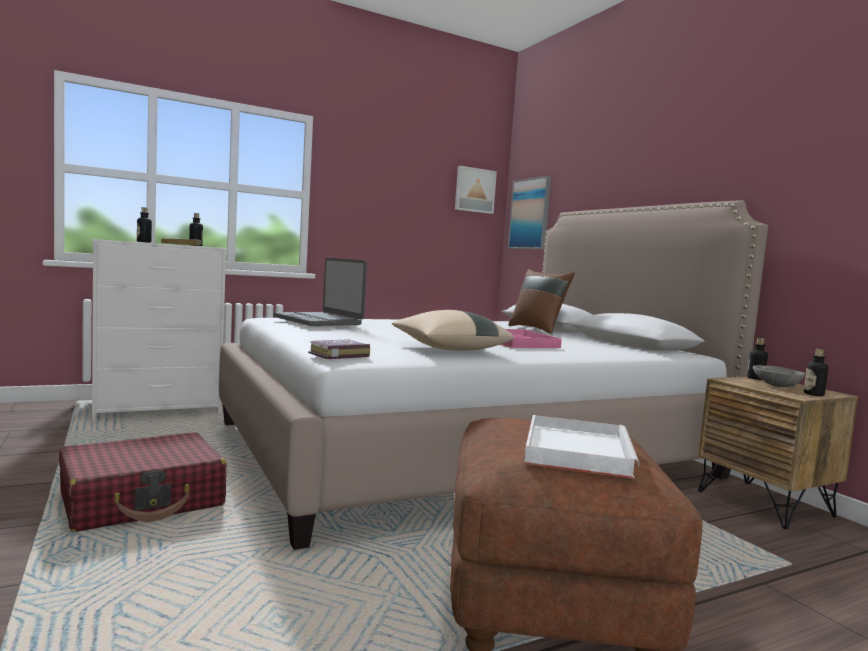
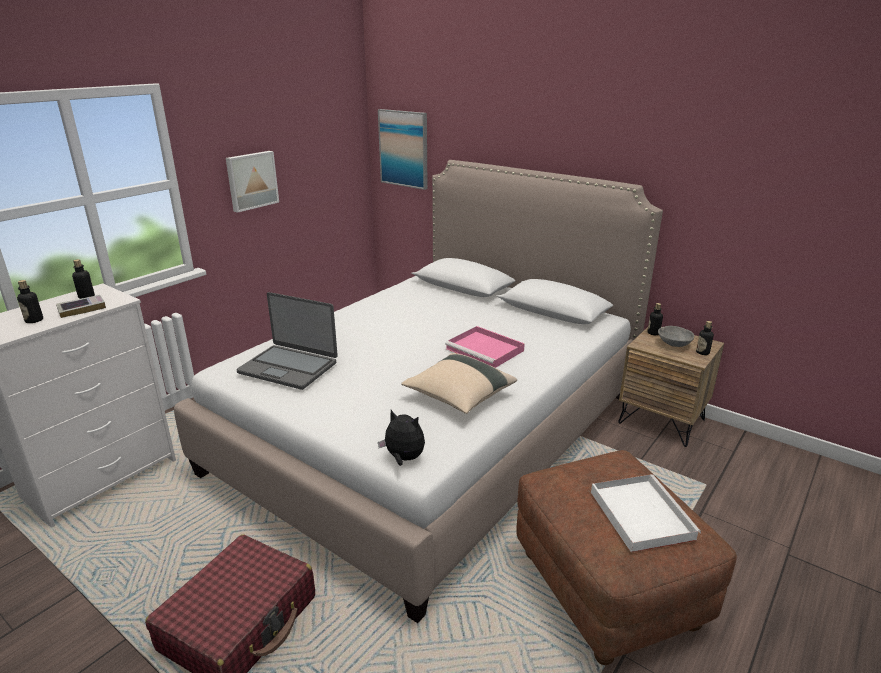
camera: 25 degrees left, 20 degrees up
book [308,339,370,359] -> plush toy [378,410,425,466]
picture [455,166,497,214] -> picture moved to [226,151,279,213]
brown pillow [508,269,575,334] -> none

